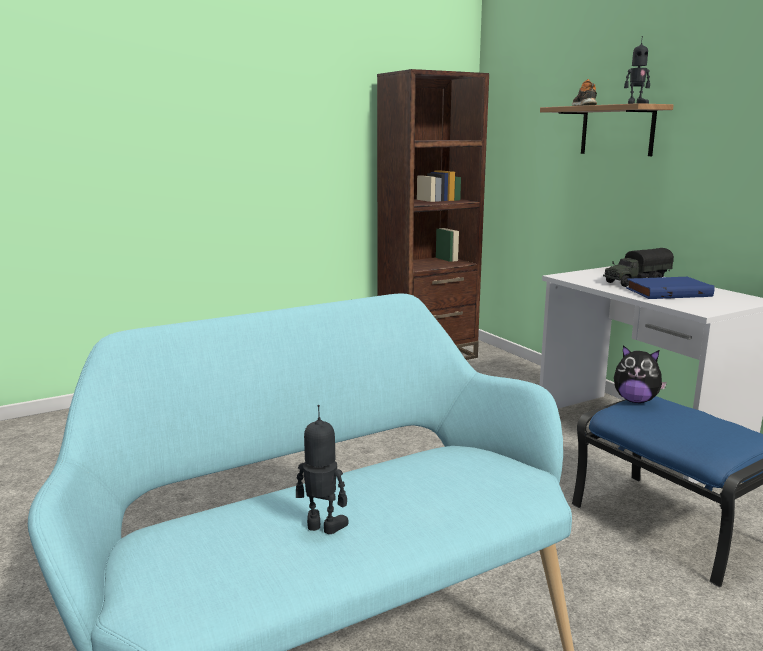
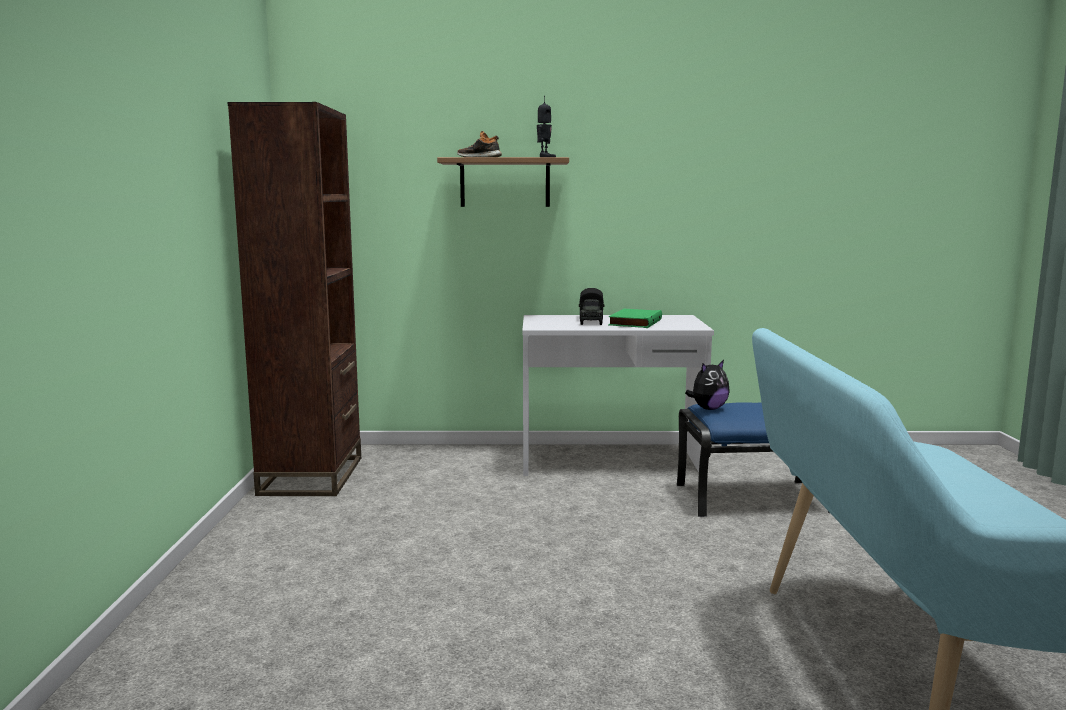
camera: 60 degrees left, 5 degrees down
toy robot [296,405,349,534] -> none
blue book [626,277,714,299] -> green book [608,309,662,328]

